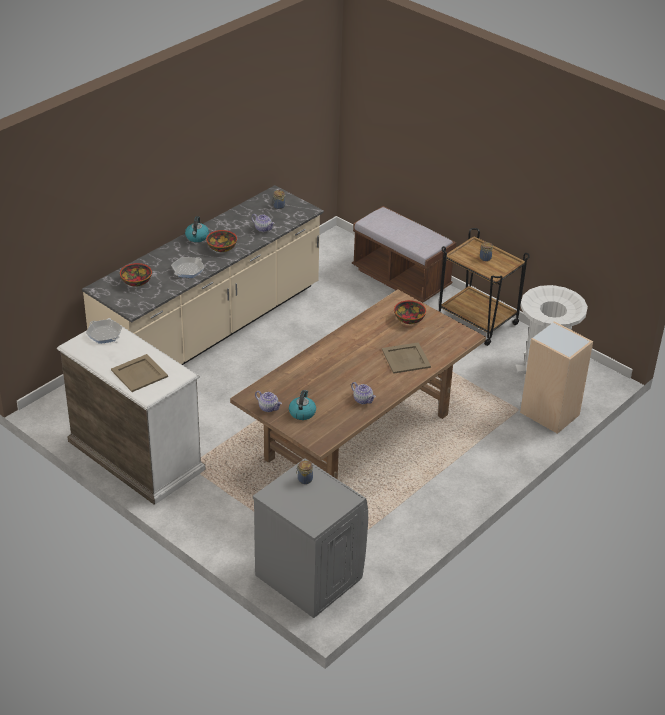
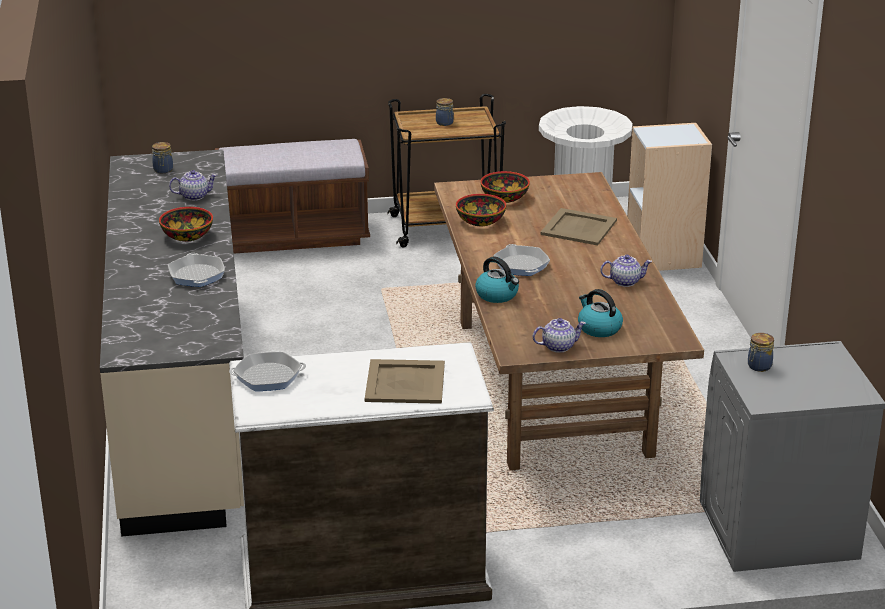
camera: 50 degrees left, 10 degrees down
bowl [120,263,152,287] -> bowl moved to [456,194,506,226]
kettle [185,216,209,242] -> kettle moved to [475,256,519,303]
none -> frying pan [493,244,550,276]

